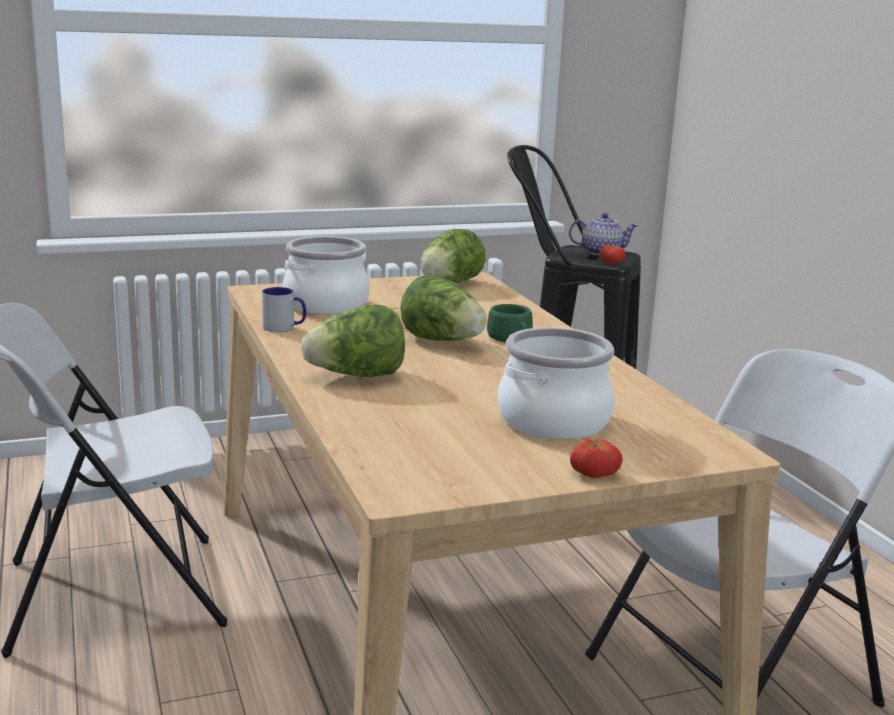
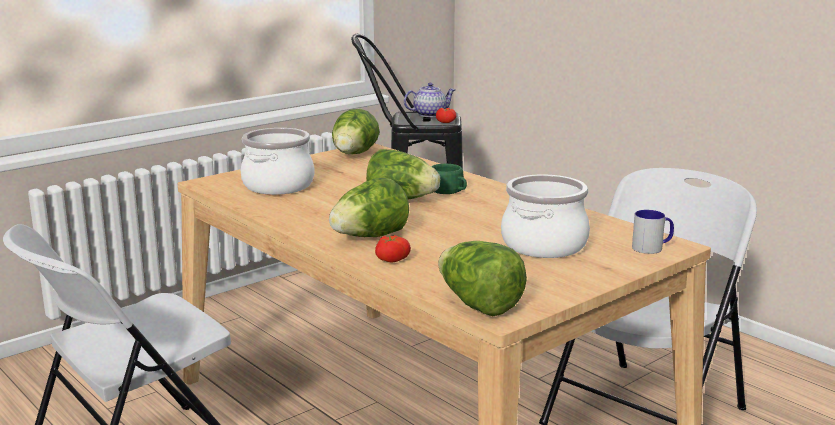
camera: 20 degrees left, 0 degrees up
mug [262,287,306,332] -> mug moved to [632,210,674,254]
tomato [570,438,623,478] -> tomato moved to [375,235,411,263]
none -> lettuce [438,241,527,316]

